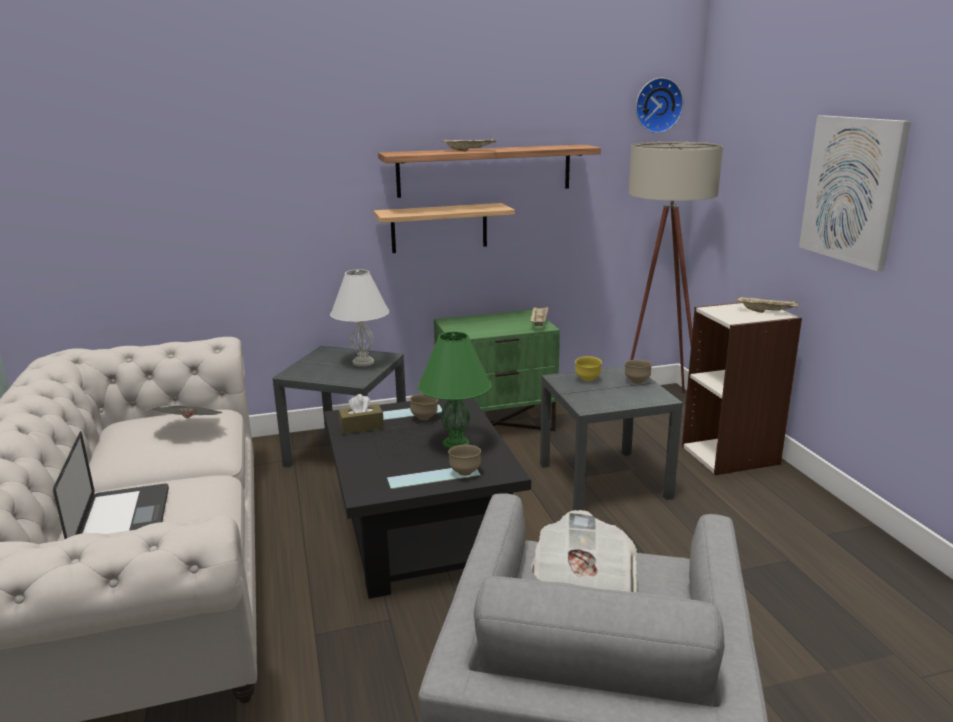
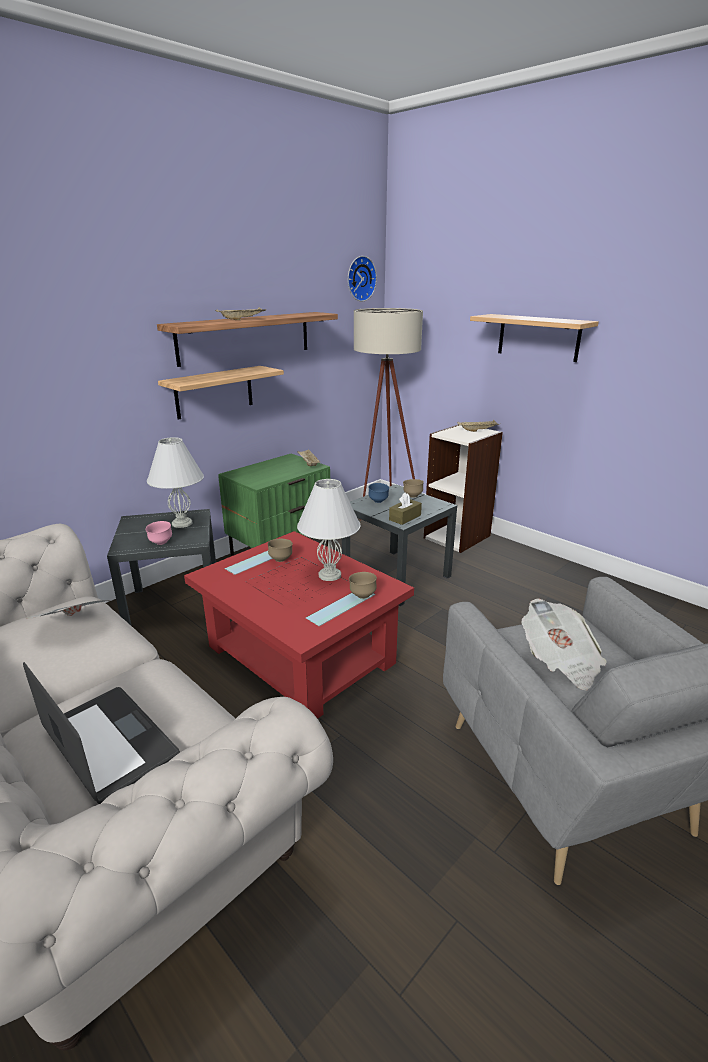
camera: 30 degrees left, 5 degrees up
black coffee table [324,398,531,599] -> red coffee table [184,531,414,719]
brown tissue box [339,394,384,434] -> brown tissue box moved to [389,492,422,525]
green table lamp [418,331,491,450] -> white table lamp [297,479,361,581]
yellow bowl [575,356,602,381] -> blue bowl [368,483,389,503]
picture [799,115,911,271] -> shelf [470,314,599,362]
none -> pink bowl [145,521,172,545]

